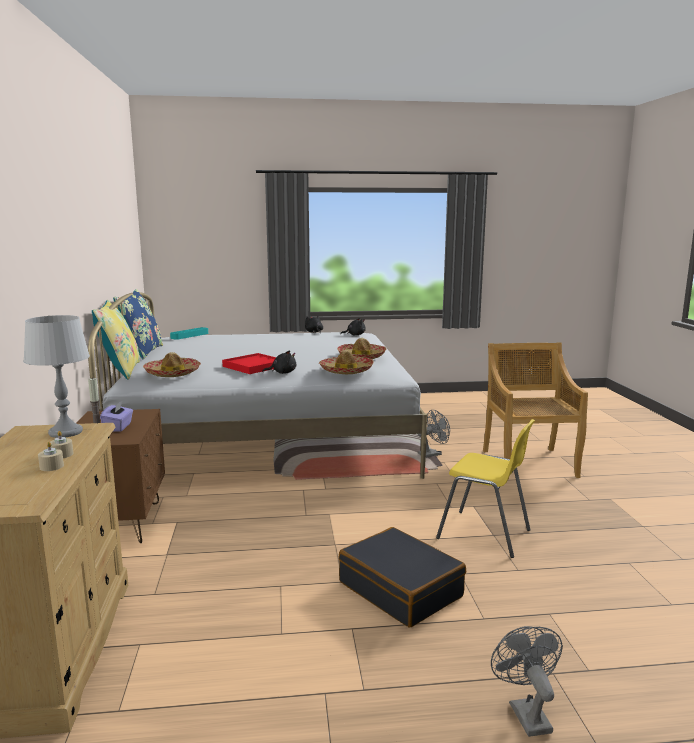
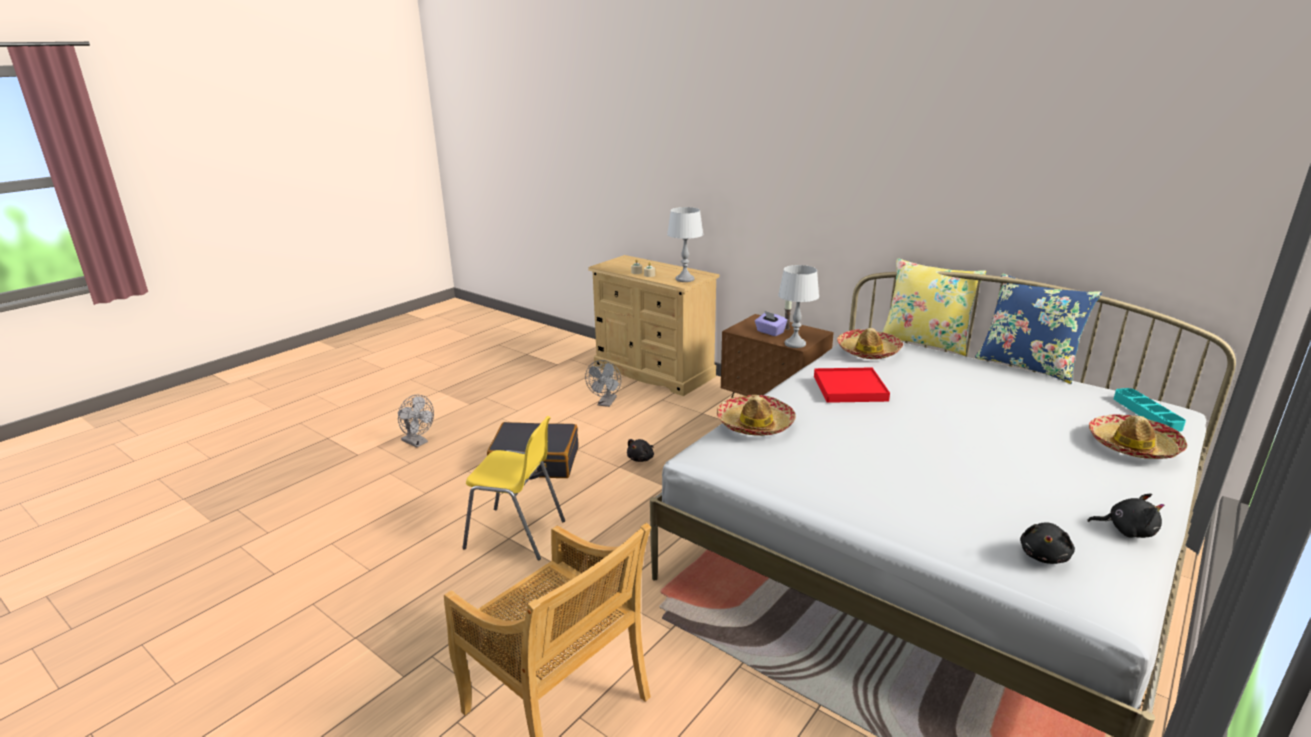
camera: 135 degrees right, 10 degrees up
black plush toy [263,350,296,374] -> black plush toy moved to [627,439,654,462]
hat [337,338,386,359] -> hat moved to [1089,414,1187,459]
grey fan [418,410,450,458] -> grey fan moved to [585,360,621,407]
yellow chair [436,419,535,558] -> yellow chair turned 150 degrees counterclockwise [462,416,565,561]
none -> grey table lamp [778,265,819,348]

